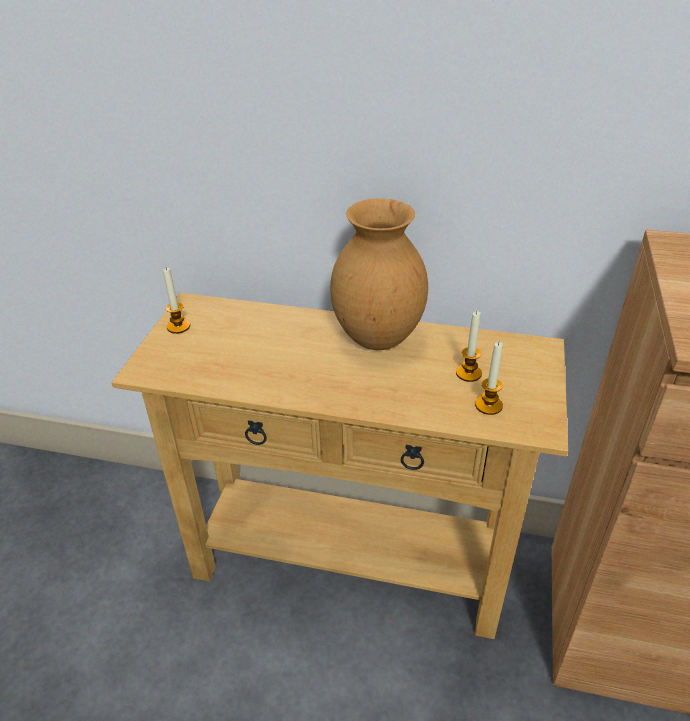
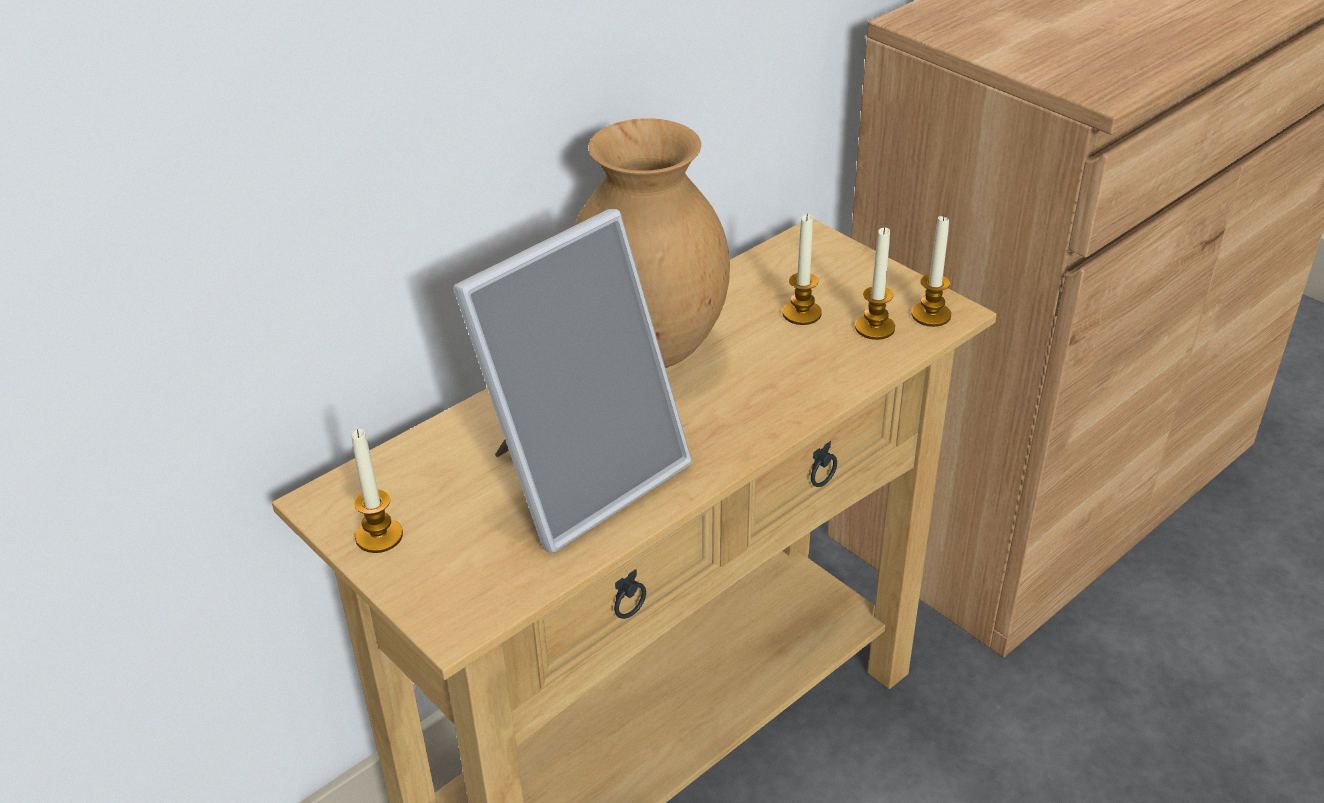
camera: 55 degrees left, 0 degrees up
none -> picture frame [453,209,692,553]
none -> candle [911,216,951,327]

